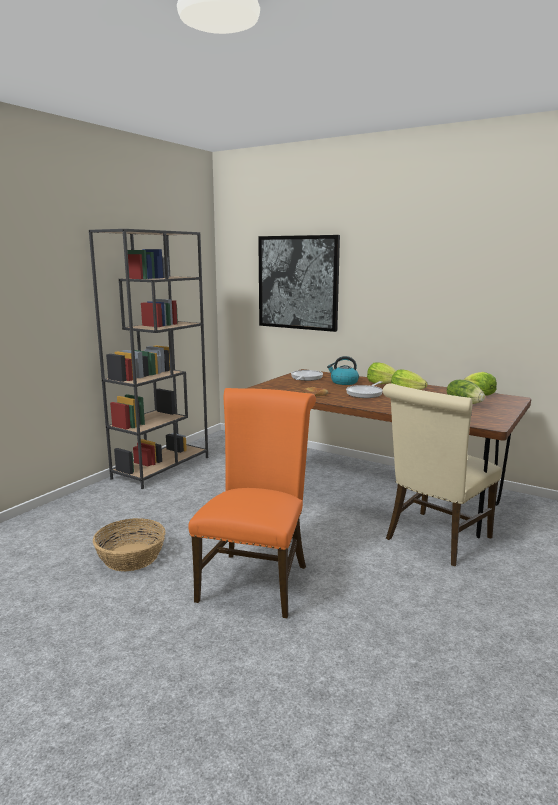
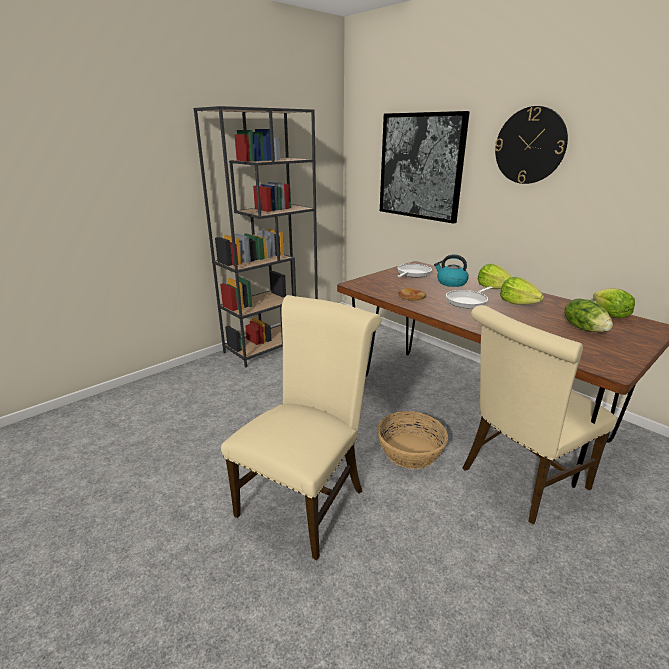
camera: 15 degrees right, 10 degrees up
basket [93,518,166,571] -> basket moved to [377,411,448,469]
orange chair [188,388,316,618] -> beige chair [221,295,381,560]
none -> wall clock [495,106,568,184]

